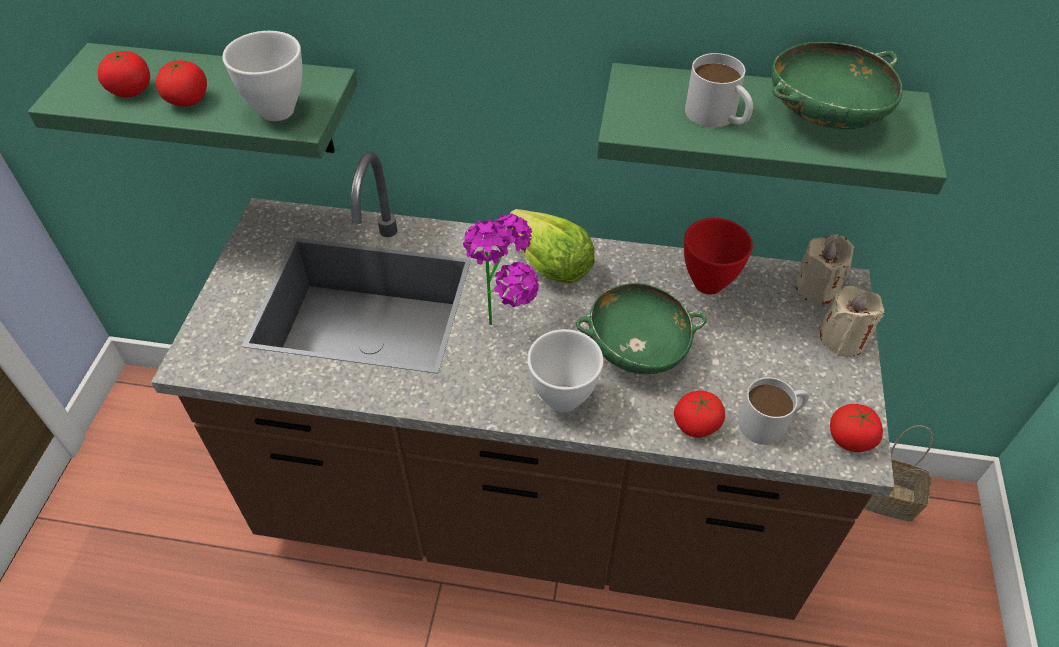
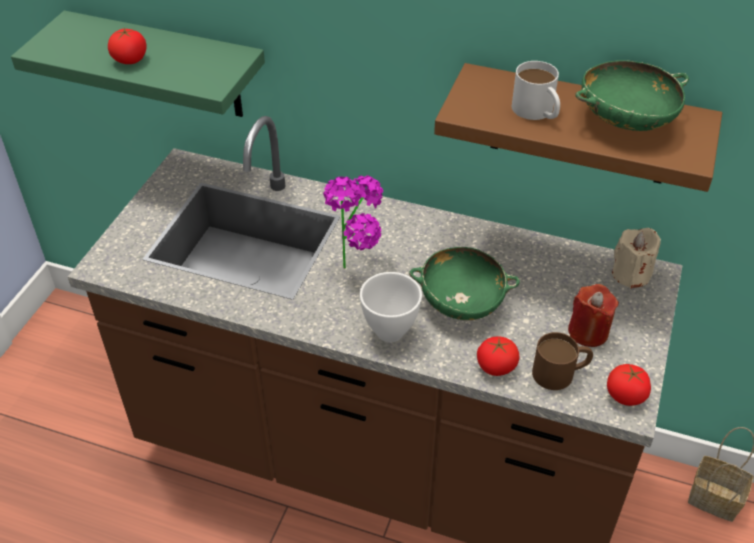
camera: 10 degrees right, 5 degrees down
tomato [98,51,150,97] -> none
white bowl [222,31,302,121] -> none
lettuce [510,209,595,283] -> none
green shelf [597,63,947,195] -> brown shelf [434,63,722,192]
red bowl [684,218,753,294] -> none
white mug [738,377,809,445] -> brown mug [532,332,593,390]
beige candle [819,286,885,357] -> none
none -> red candle [568,284,619,347]

